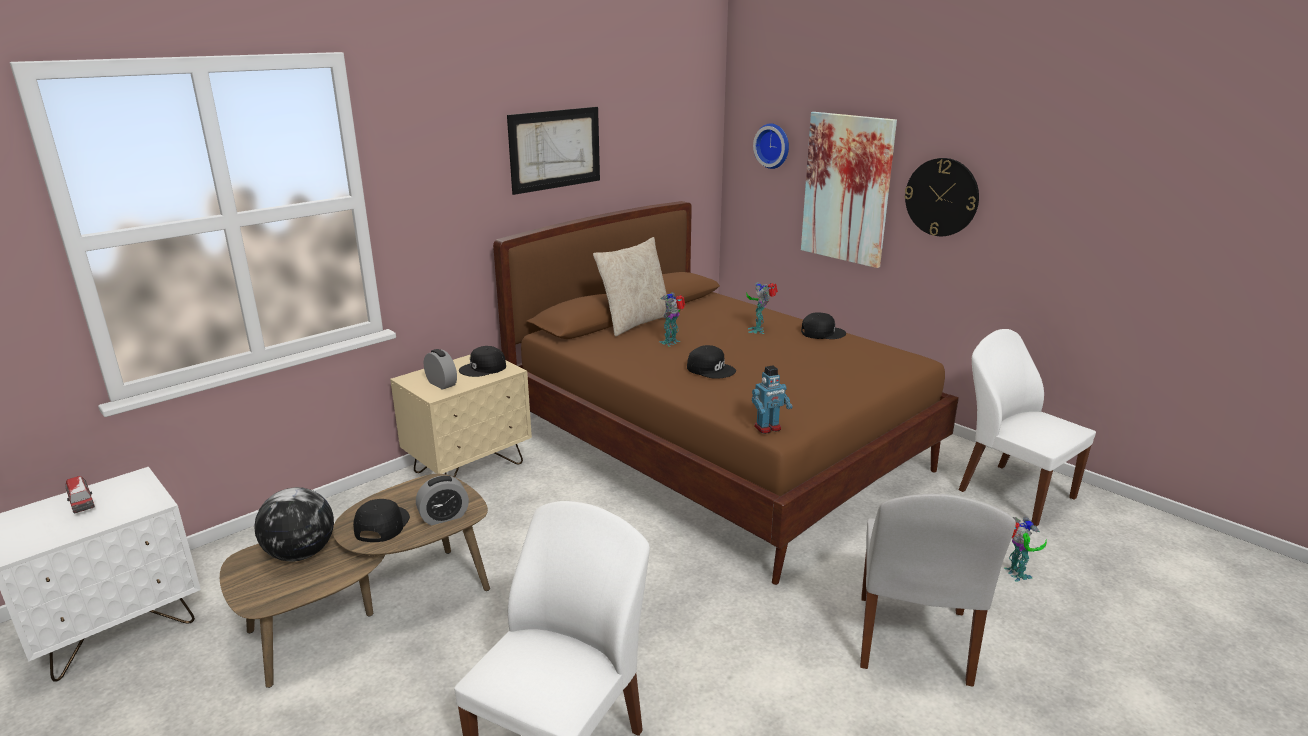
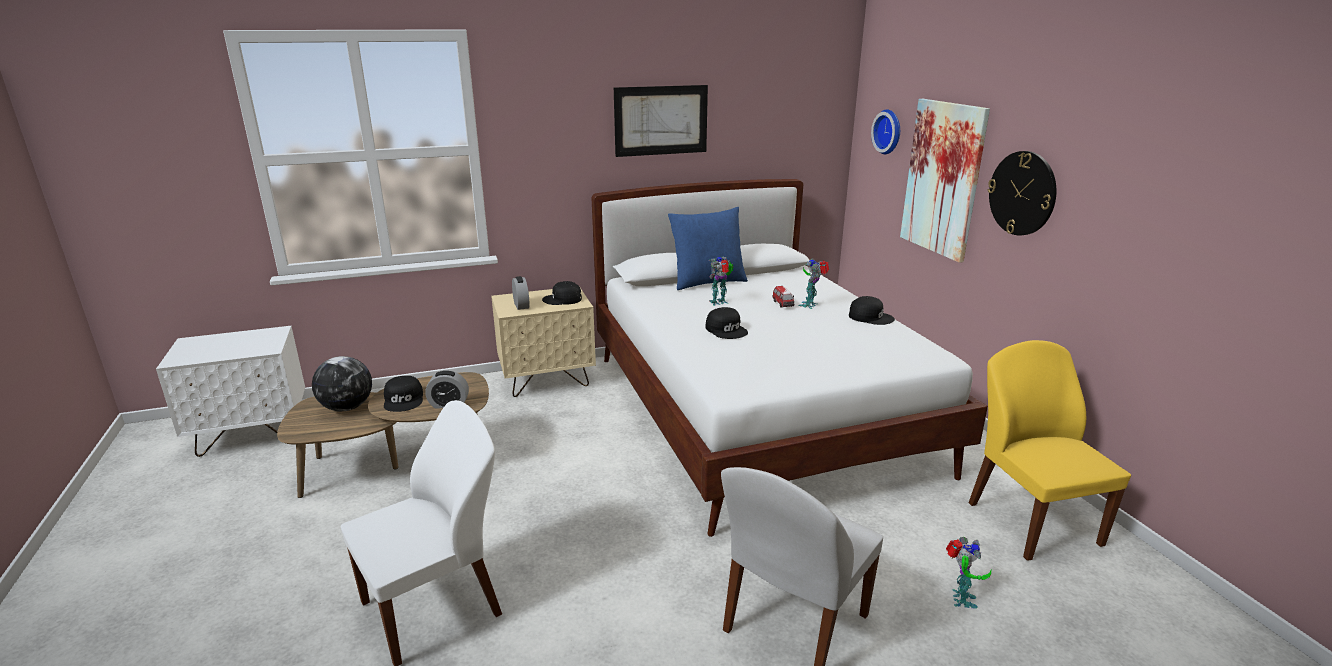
camera: 25 degrees right, 0 degrees up
toy car [66,476,95,513] -> toy car moved to [773,286,794,308]
black cap [353,499,410,542] -> black cap turned 135 degrees clockwise [384,376,423,412]
brown bed [493,201,959,585] -> white bed [592,179,988,537]
beige pillow [593,237,667,337] -> blue pillow [668,207,748,290]
toy robot [752,366,793,434] -> none
white chair [959,329,1096,526] -> yellow chair [969,340,1131,561]

